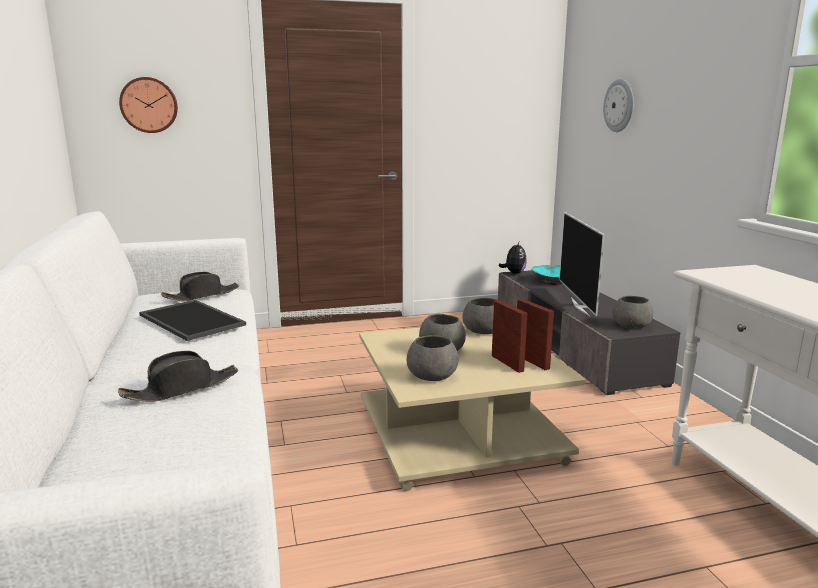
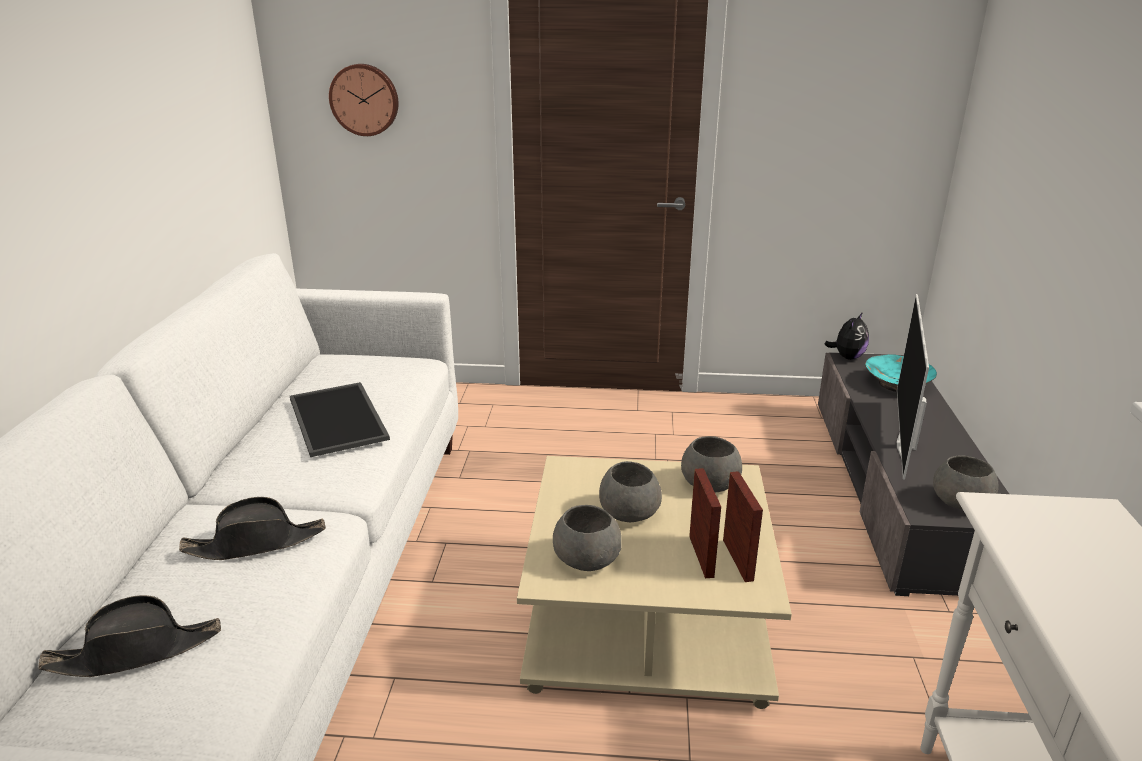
camera: 20 degrees right, 10 degrees up
black hat [161,272,239,301] -> black hat moved to [38,595,221,677]
wall clock [603,79,634,132] -> none

